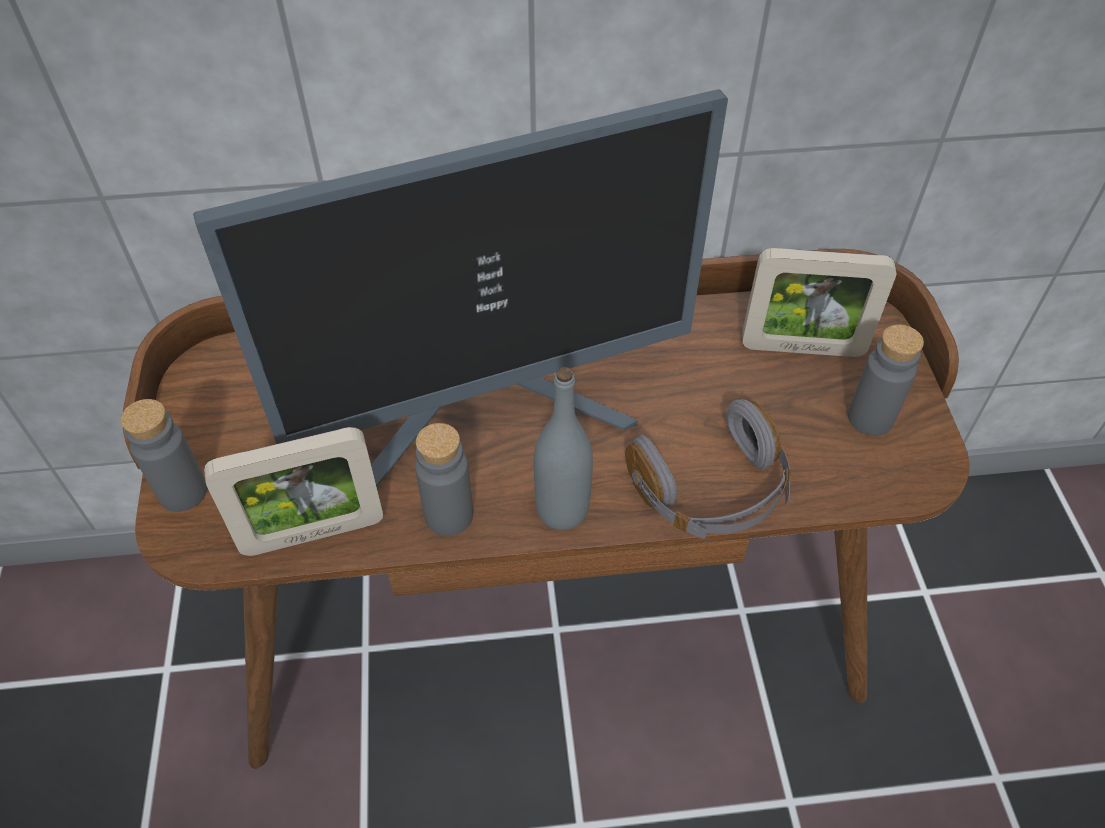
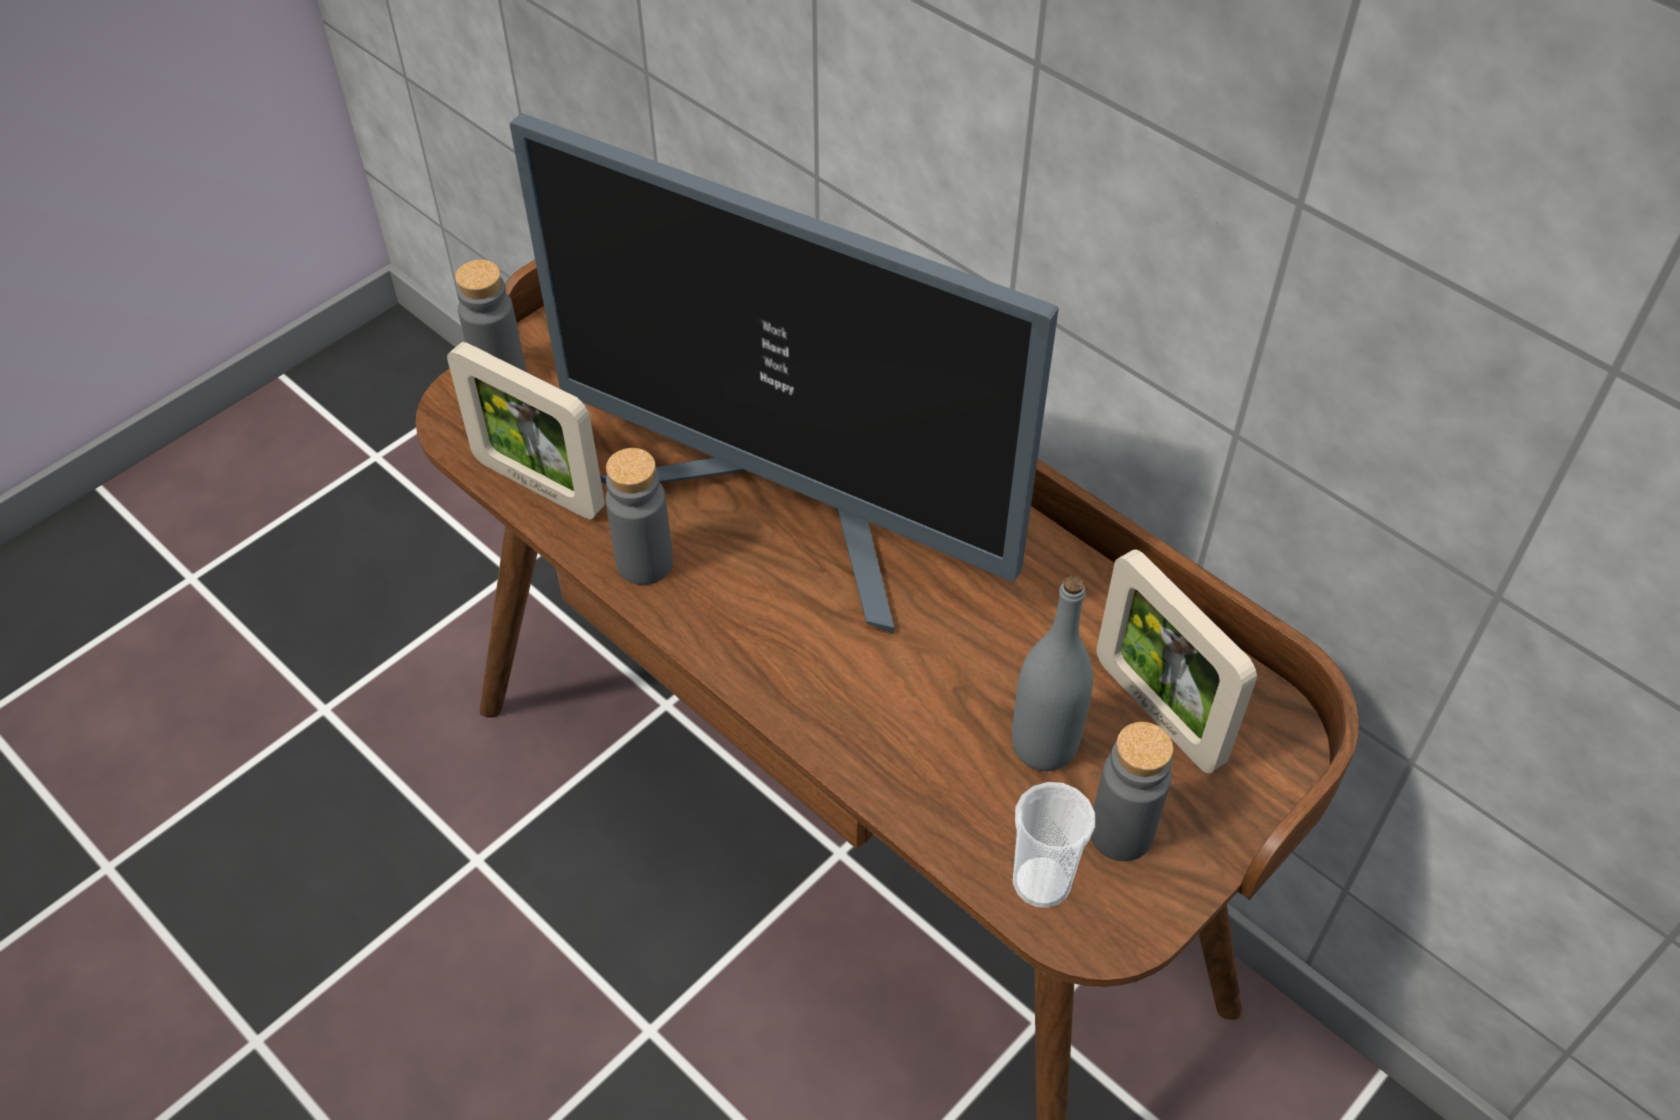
camera: 50 degrees right, 0 degrees up
grey bottle [534,367,593,530] -> grey bottle moved to [1012,576,1093,771]
grey headphones [625,399,791,539] -> none
none -> cup [1013,782,1095,908]

